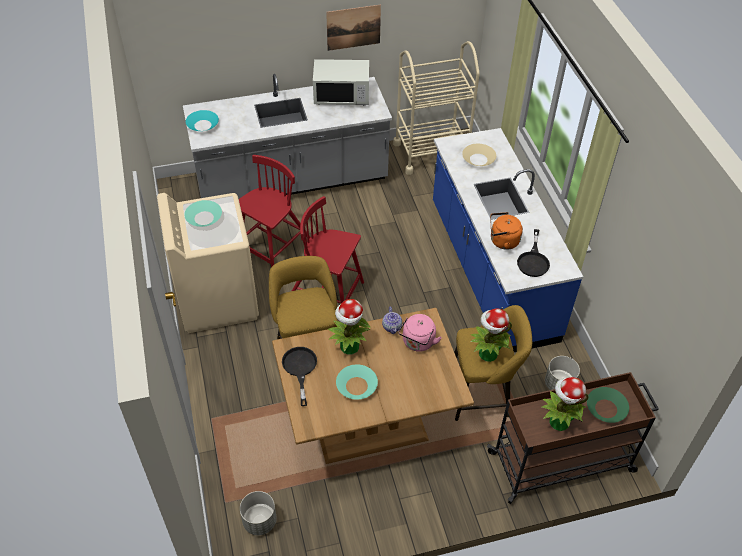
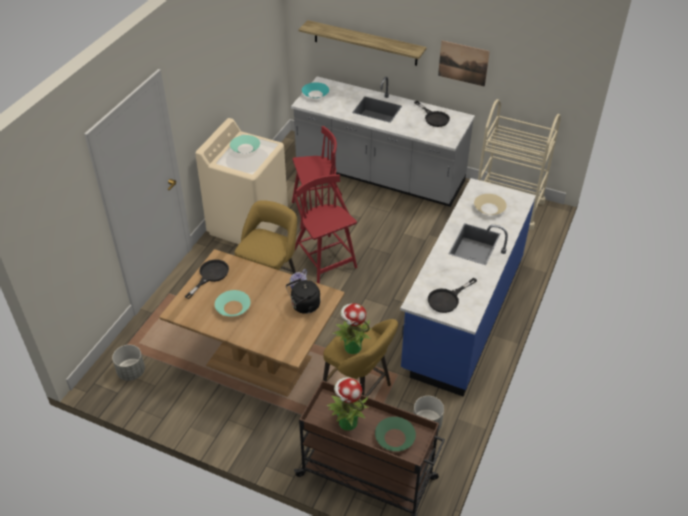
camera: 40 degrees right, 5 degrees down
white microwave [313,59,369,105] -> black frying pan [414,101,450,127]
potted plant [328,299,371,354] -> none
pink kettle [398,314,442,352] -> black kettle [286,278,320,314]
orange kettle [490,212,523,250] -> none
none -> shelf [298,20,427,66]

